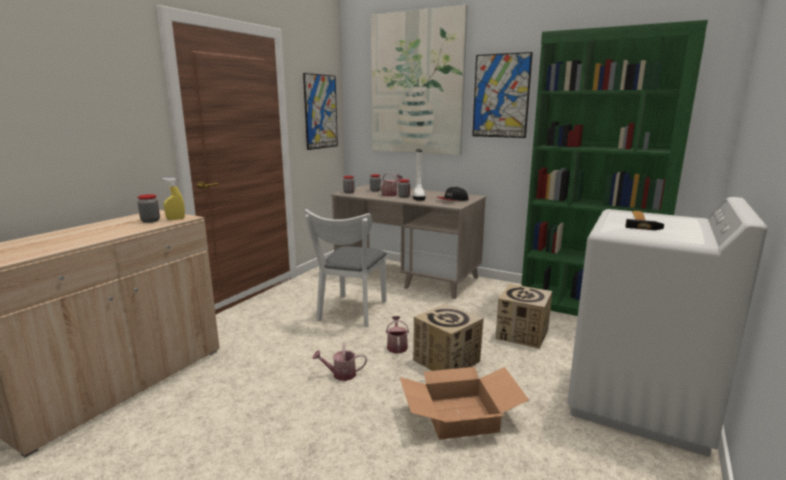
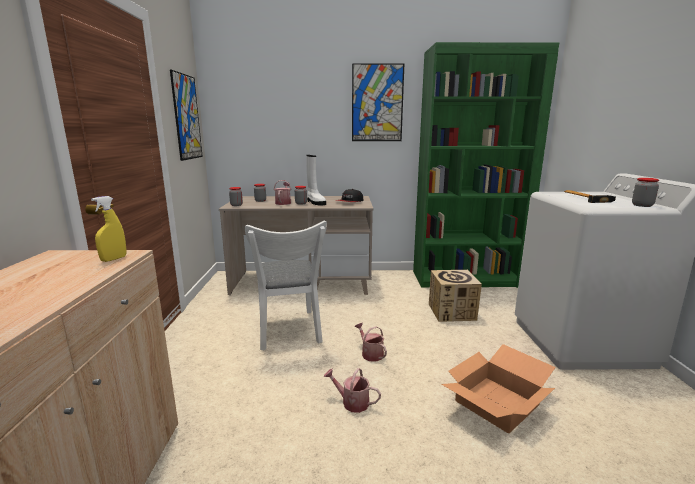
camera: 30 degrees left, 0 degrees up
jar [137,194,160,223] -> jar moved to [632,178,659,207]
watering can [312,342,367,381] -> watering can turned 60 degrees clockwise [323,368,381,413]
picture [371,5,468,155] -> none
cardboard box [413,303,484,371] -> none

